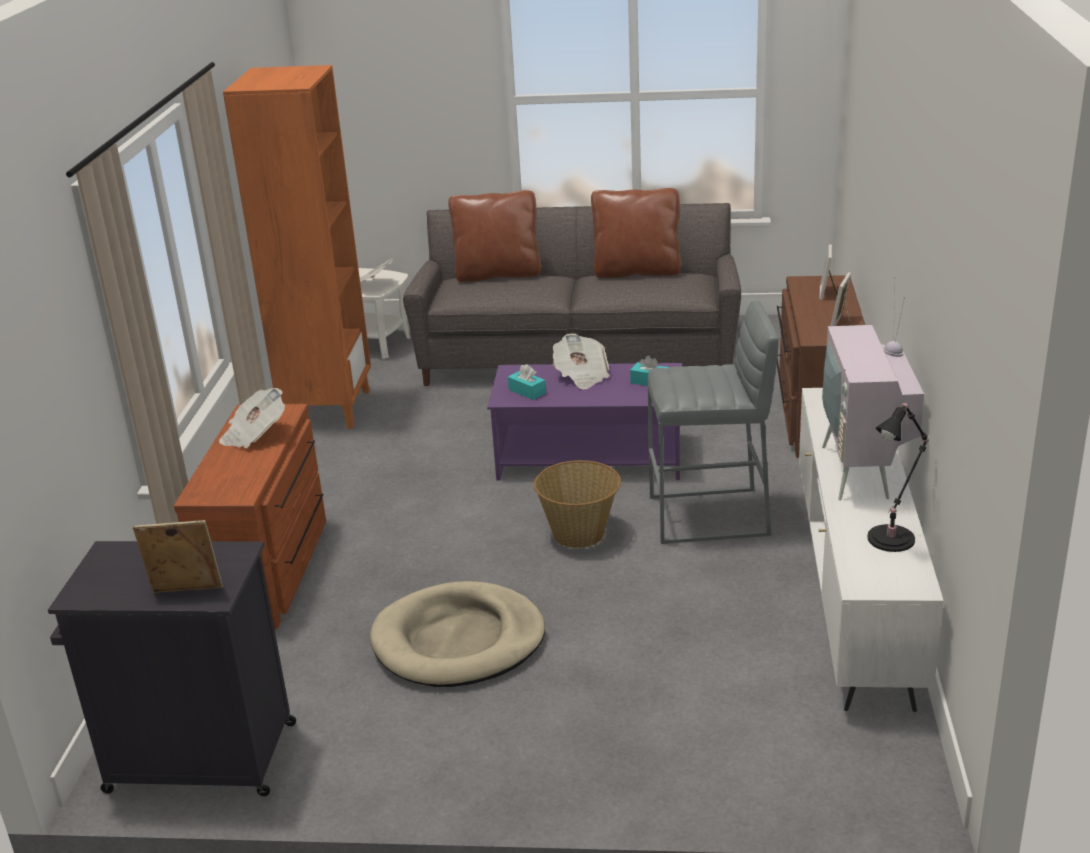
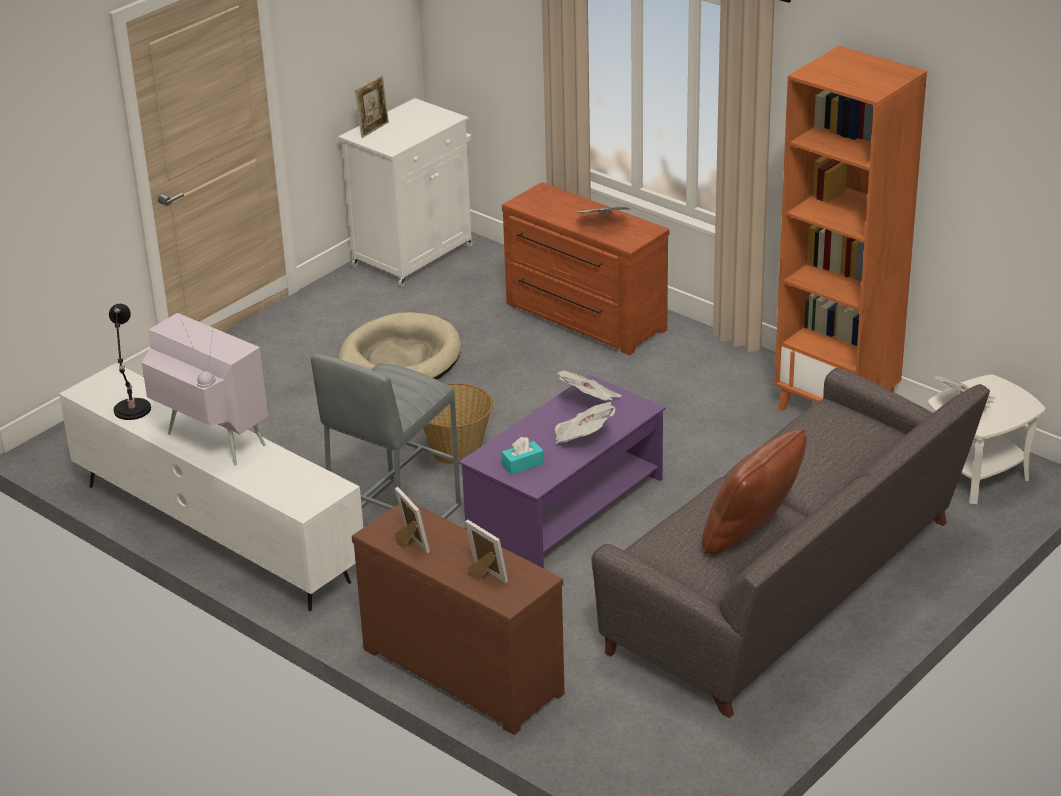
camera: 125 degrees right, 5 degrees up
black cabinet [48,541,296,796] -> white cabinet [338,98,473,287]
brown pillow [448,190,541,282] -> none
turquoise tissue box [508,364,546,400] -> newspaper [558,371,622,401]

